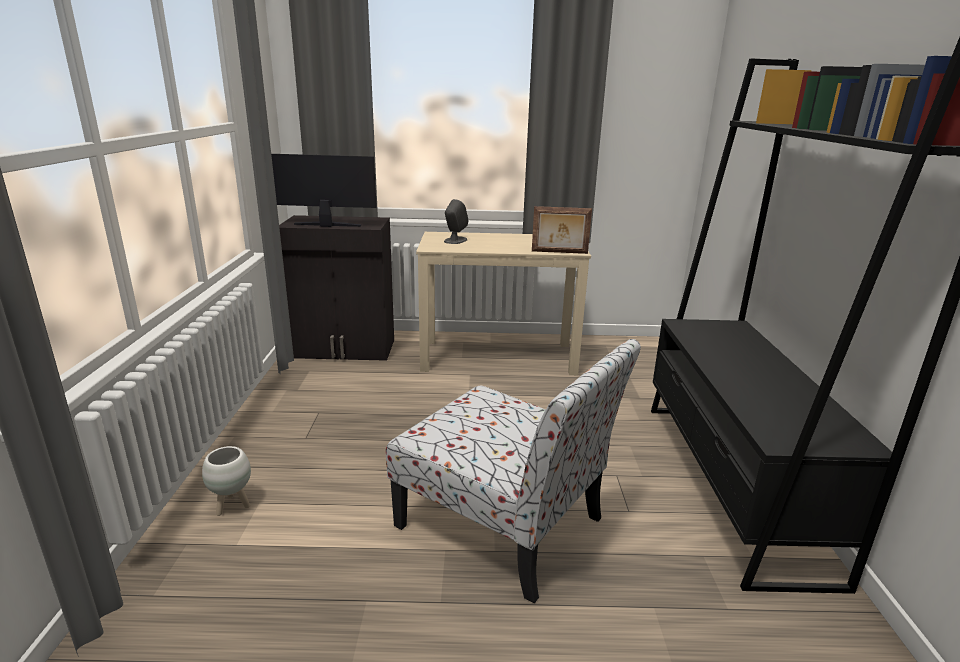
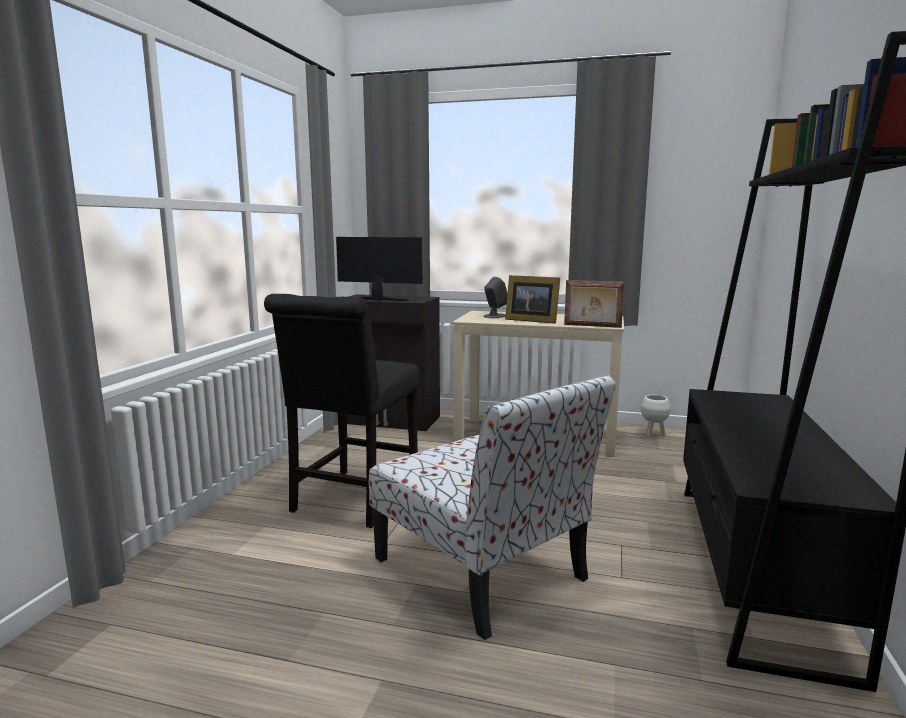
camera: 15 degrees right, 10 degrees down
white planter [202,446,251,516] -> white planter moved to [641,395,670,437]
none -> black chair [264,294,419,528]
none -> picture frame [505,275,560,324]

